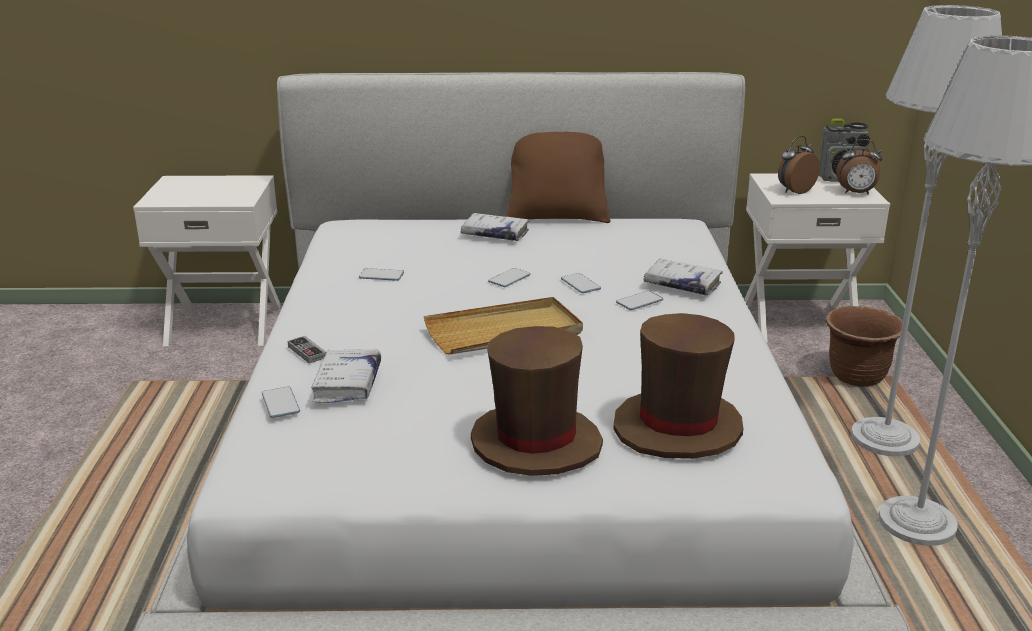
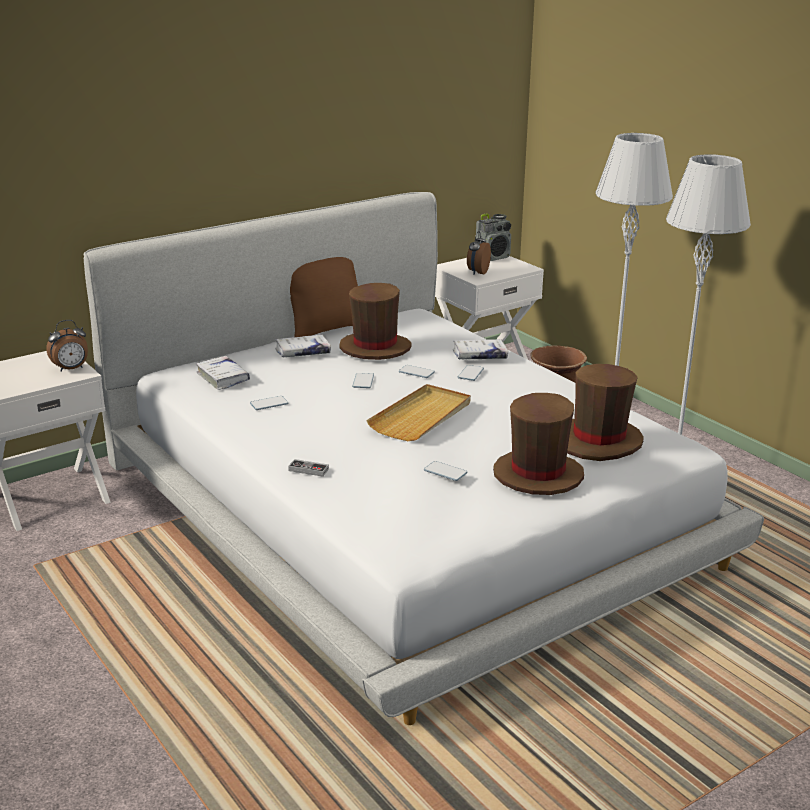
camera: 35 degrees left, 0 degrees up
phone [262,387,300,418] -> phone moved to [424,461,467,481]
white book [311,349,381,403] -> white book moved to [196,356,250,390]
alarm clock [836,139,882,194] -> alarm clock moved to [46,320,88,372]
none -> brown hat [339,283,412,360]

